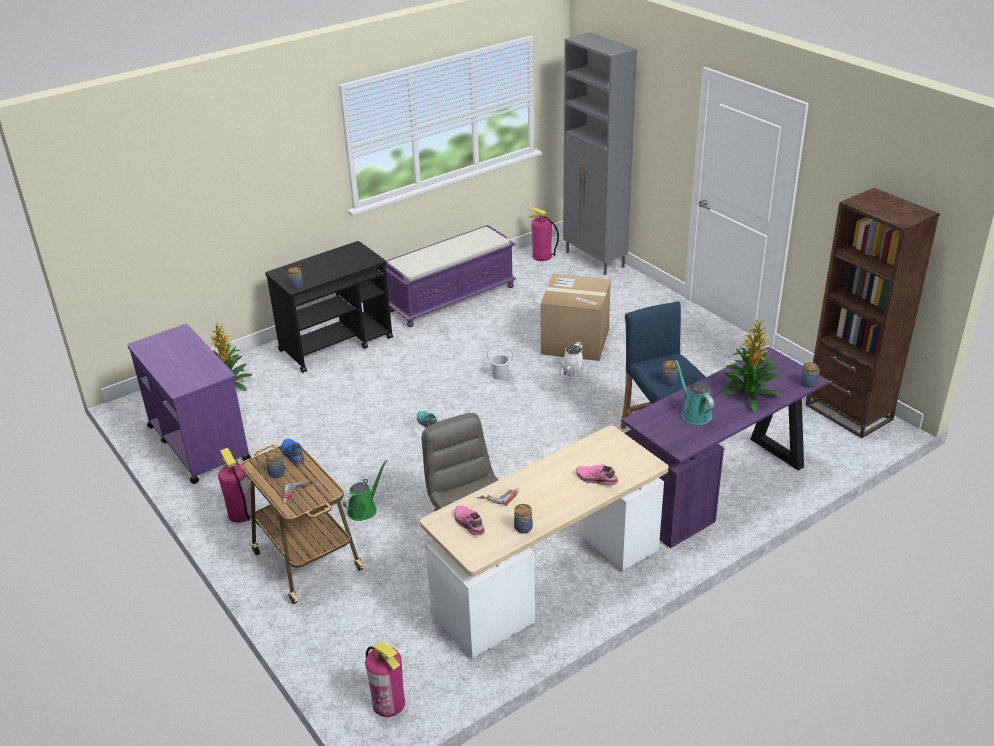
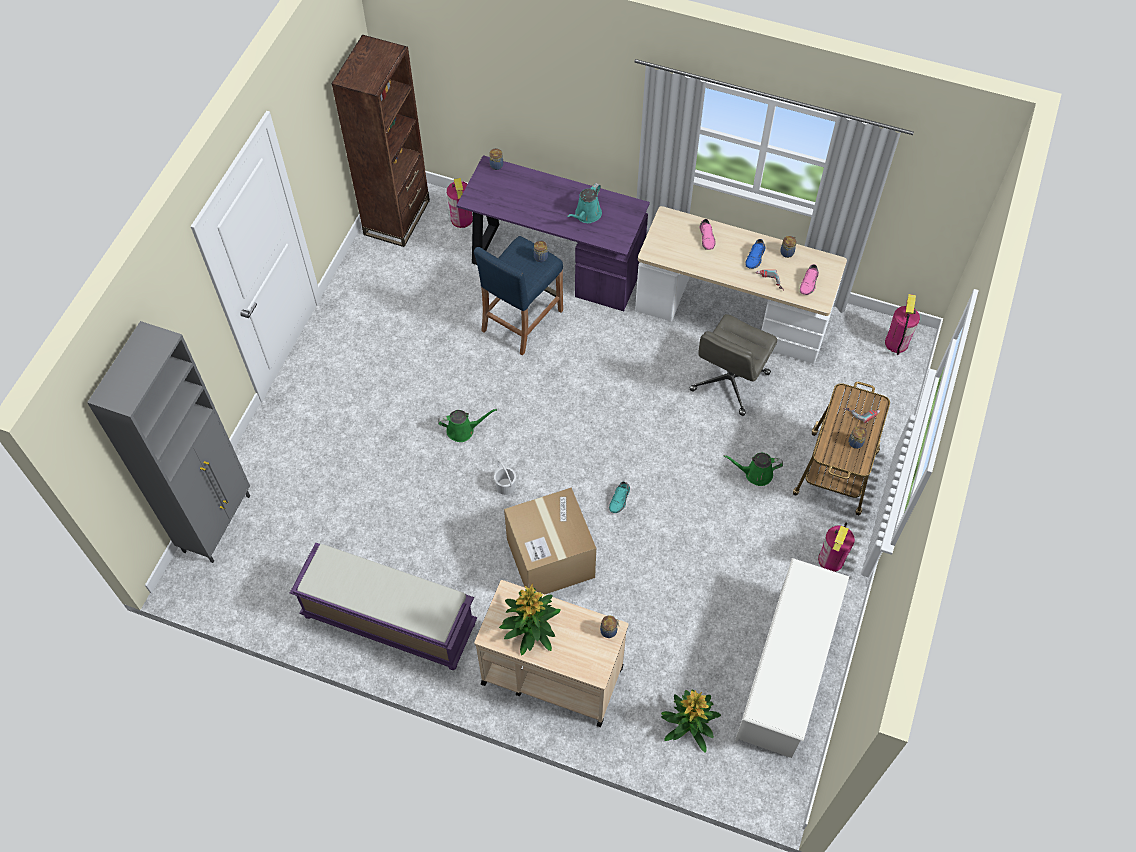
camera: 125 degrees left, 25 degrees up
purple cart [127,324,251,484] -> white shoe rack [735,558,849,758]
black cart [265,241,393,373] -> beige cart [474,580,628,727]
blue shoe [281,439,305,464] -> blue shoe moved to [745,239,765,269]
fire extinguisher [529,207,559,261] -> fire extinguisher moved to [447,178,473,228]
cardboard box [540,274,611,361] -> cardboard box moved to [504,487,596,594]
white watering can [558,342,586,378] -> green watering can [438,409,497,442]
potted plant [719,318,781,412] -> potted plant moved to [499,583,561,655]

